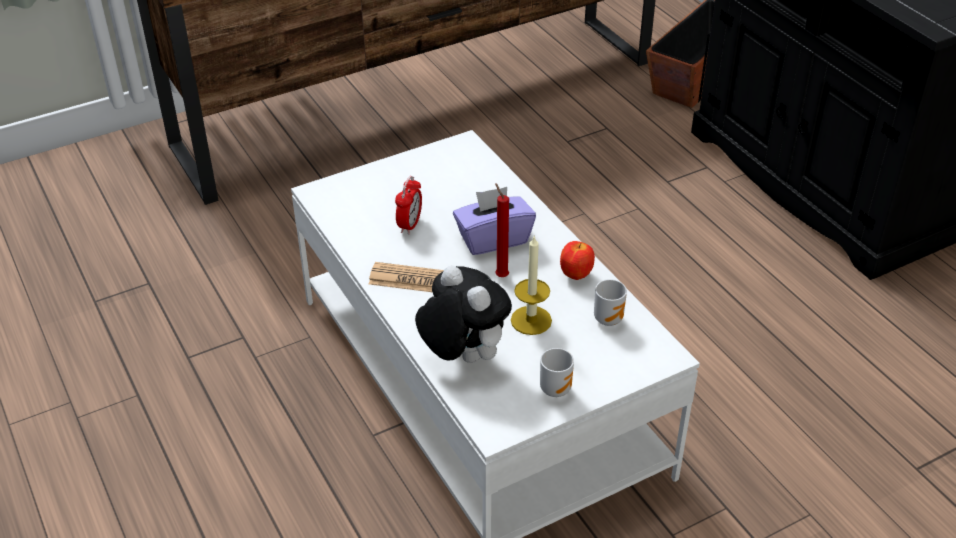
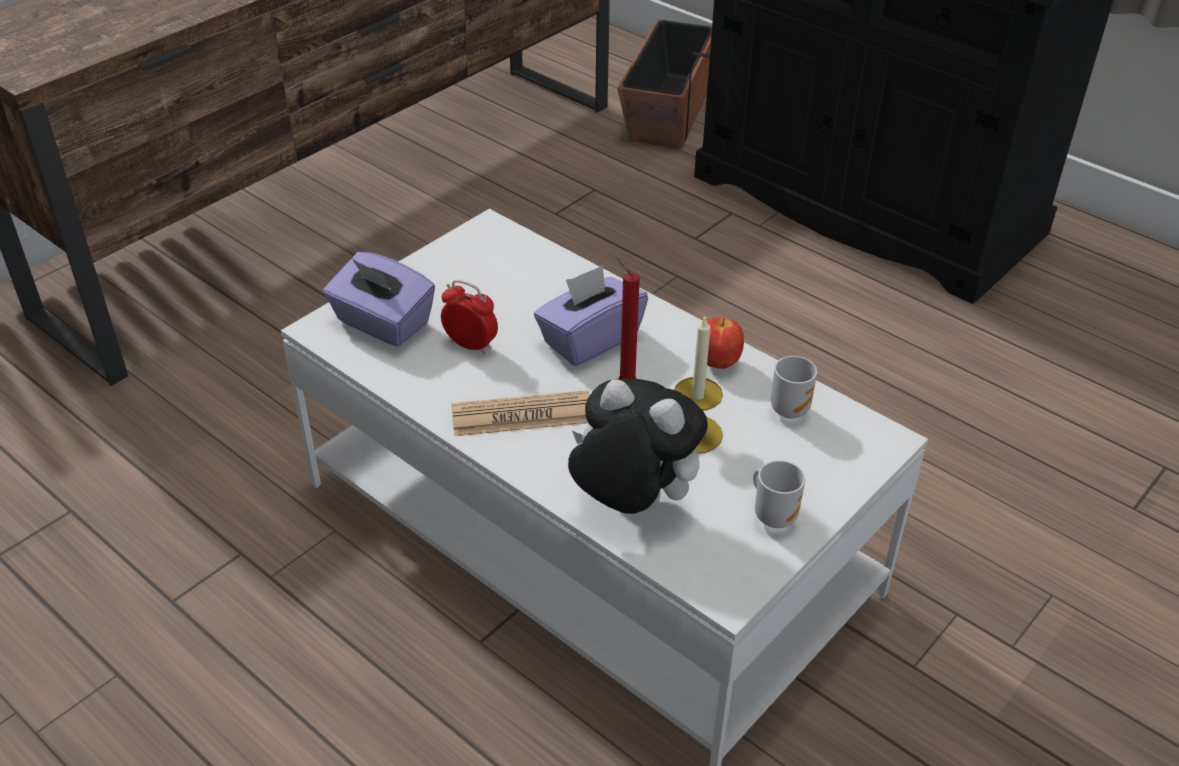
camera: 20 degrees left, 0 degrees up
alarm clock [395,176,422,234] -> alarm clock turned 60 degrees counterclockwise [441,280,498,354]
none -> purple tissue box [323,252,435,347]

